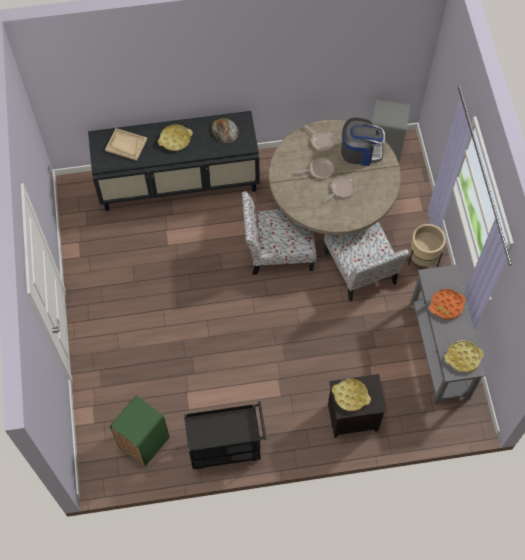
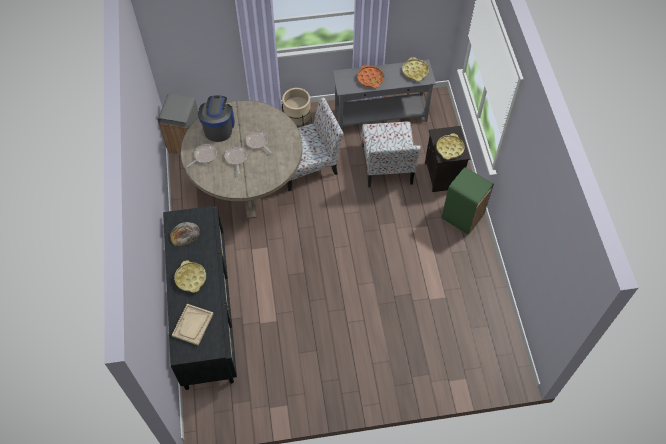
camera: 90 degrees left, 5 degrees down
green trash can [110,395,170,467] -> green trash can moved to [442,167,494,235]
black cart [184,401,267,469] -> none
chair [242,192,316,275] -> chair moved to [362,121,421,187]

